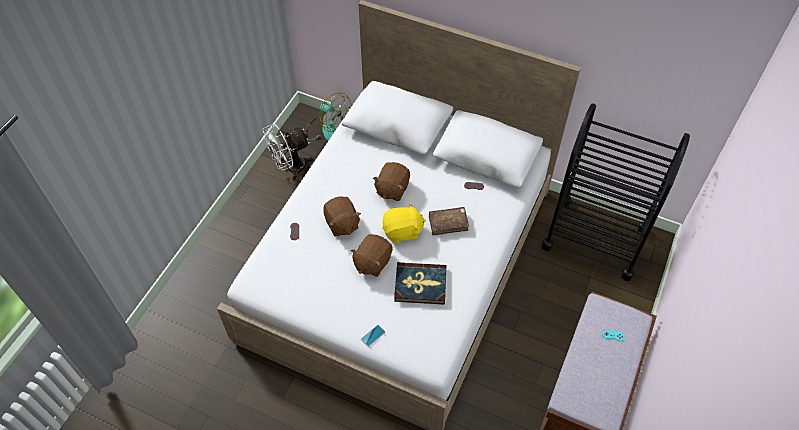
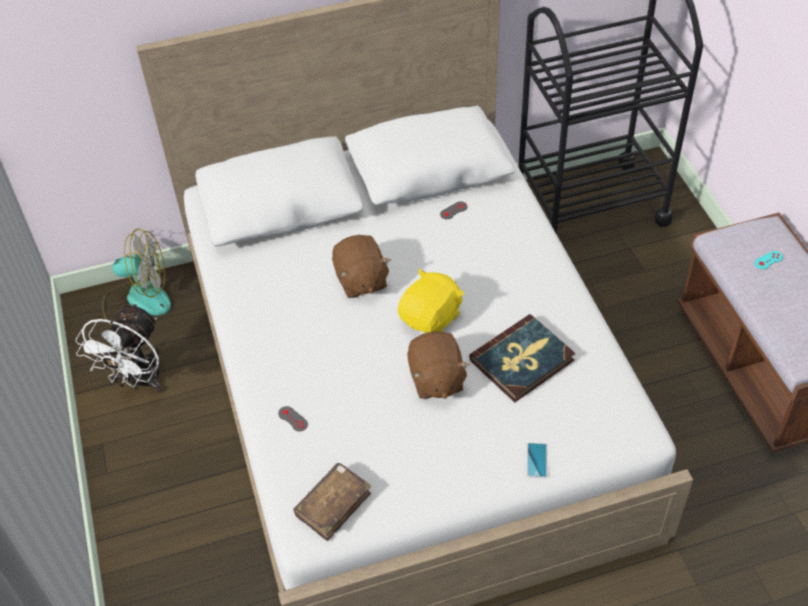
camera: 40 degrees left, 5 degrees down
brown plush toy [323,196,361,237] -> none
brown book [429,207,469,236] -> brown book moved to [293,463,371,541]

